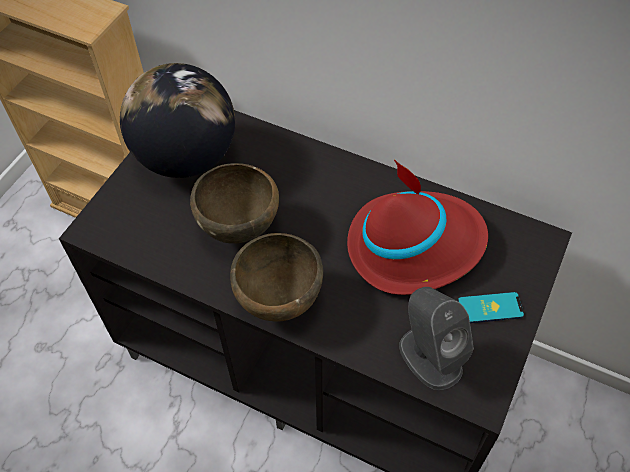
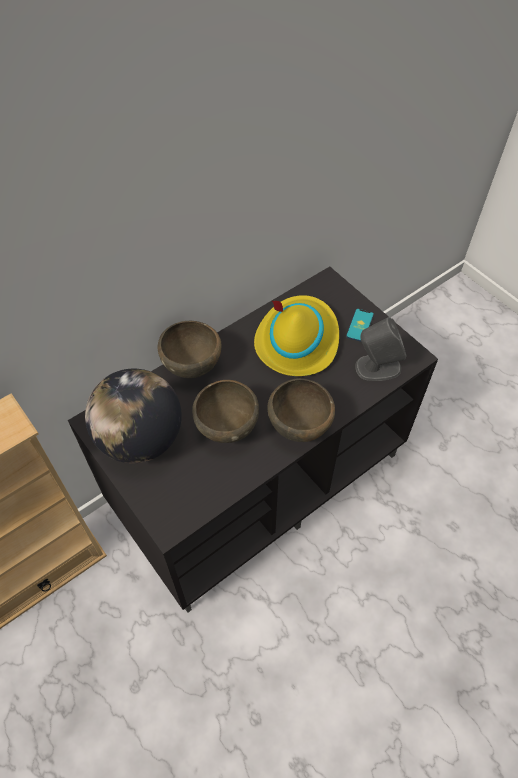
camera: 65 degrees left, 0 degrees up
red hat [347,159,488,295] -> yellow hat [254,295,339,376]
none -> brown bowl [157,321,221,378]

